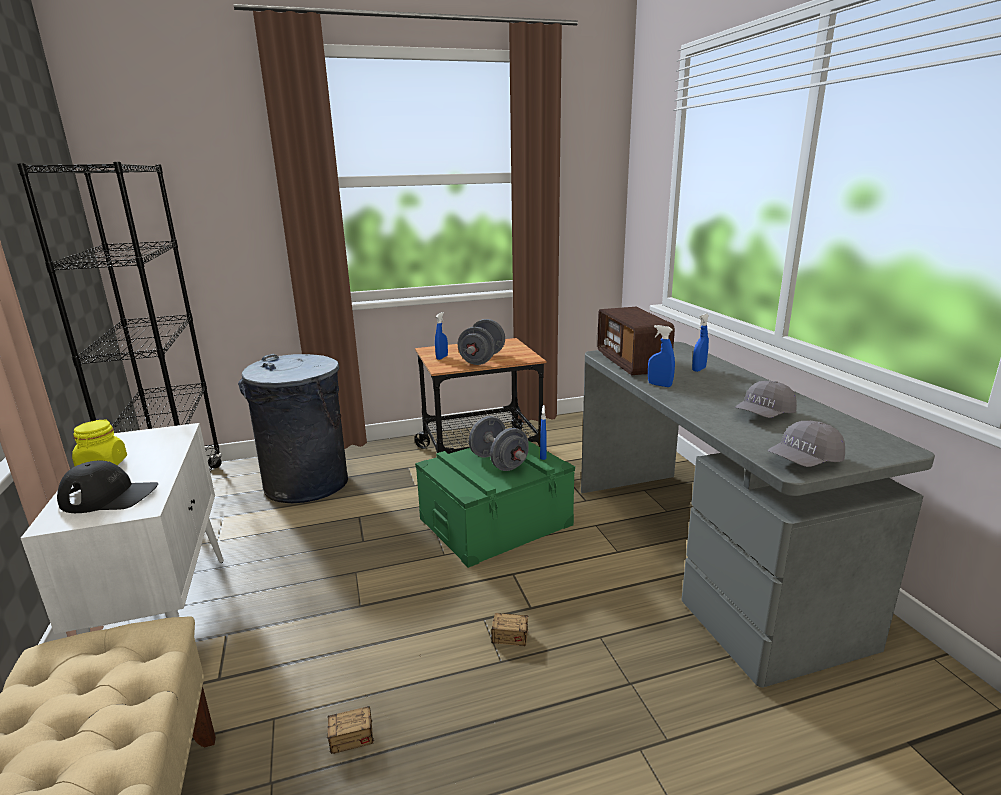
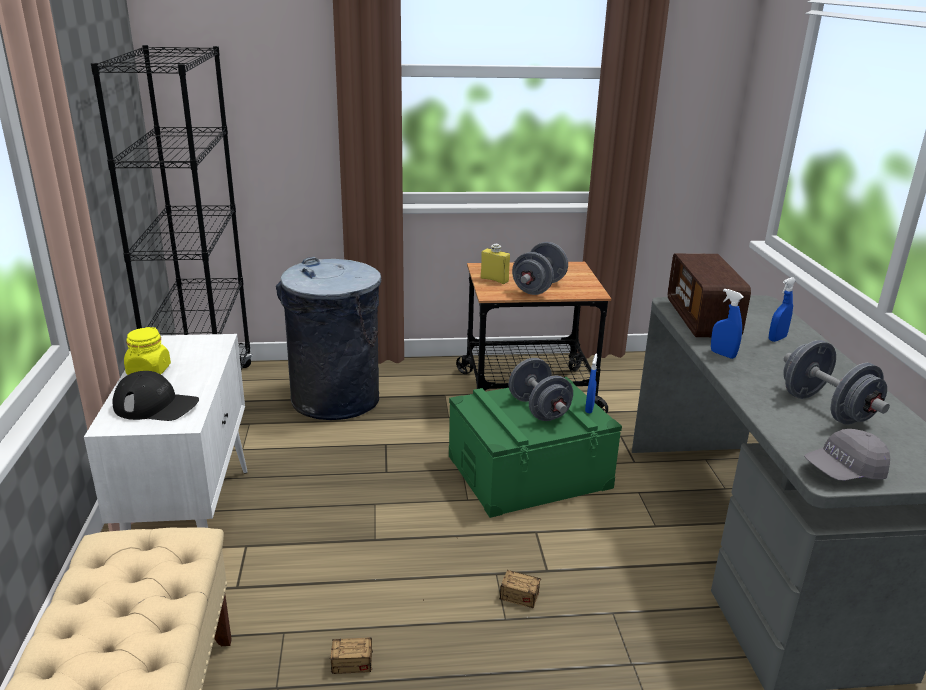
camera: 10 degrees right, 5 degrees up
blue spray bottle [435,312,448,360] -> yellow bottle [481,244,510,284]
grey cap [735,381,797,418] -> grey dumbbell [783,340,890,425]

